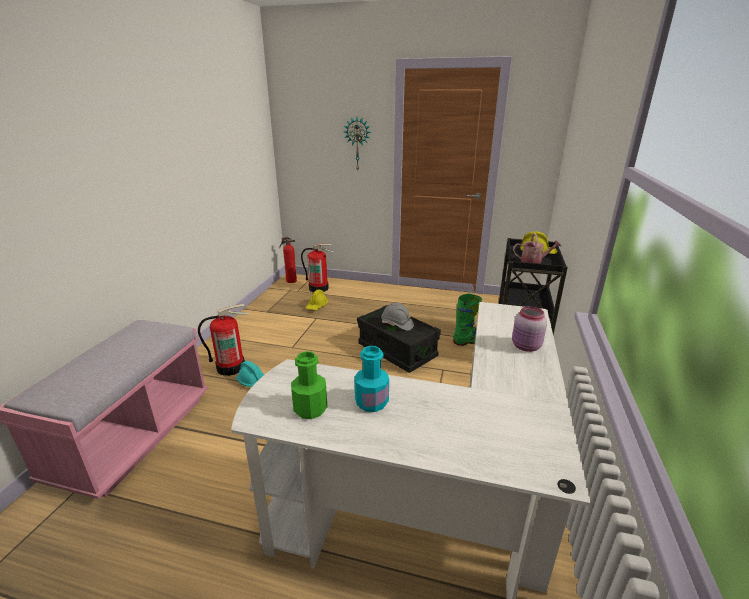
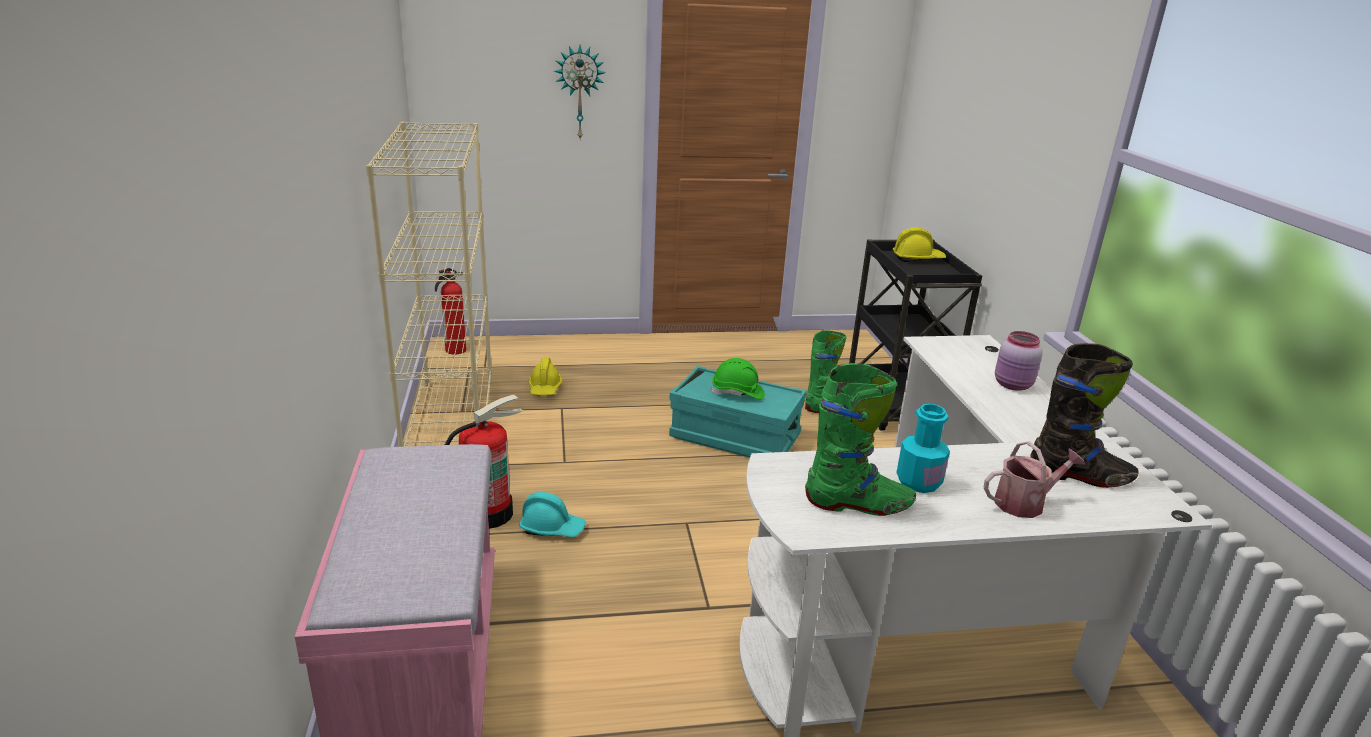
camera: 25 degrees left, 0 degrees up
green bottle [291,351,327,419] -> green boot [805,363,916,516]
fire extinguisher [301,244,334,292] -> none
black storage box [357,305,441,373] -> turquoise storage box [669,366,806,458]
grey hard hat [381,302,414,331] -> green hard hat [710,358,765,400]
watering can [513,233,562,264] -> watering can moved to [983,441,1085,518]
none -> beige bookcase [366,122,492,447]
none -> black boot [1031,343,1139,488]

